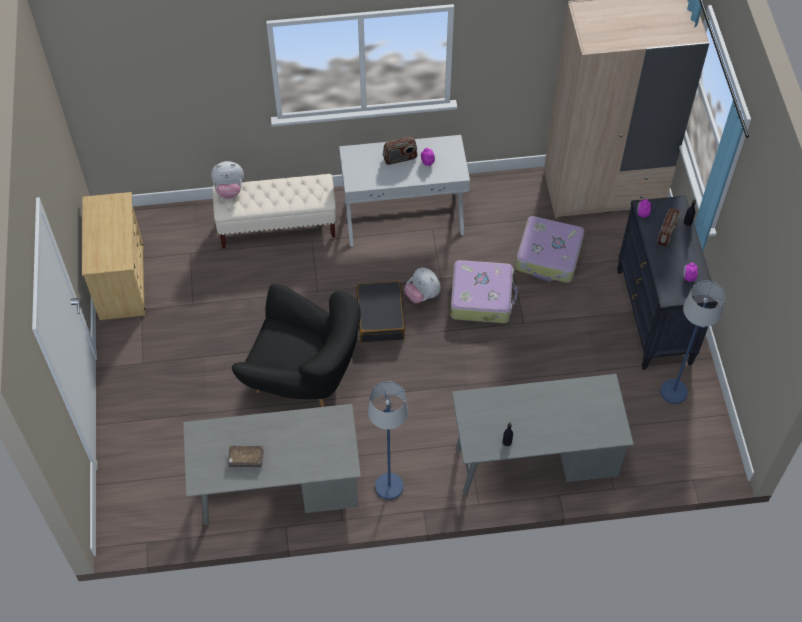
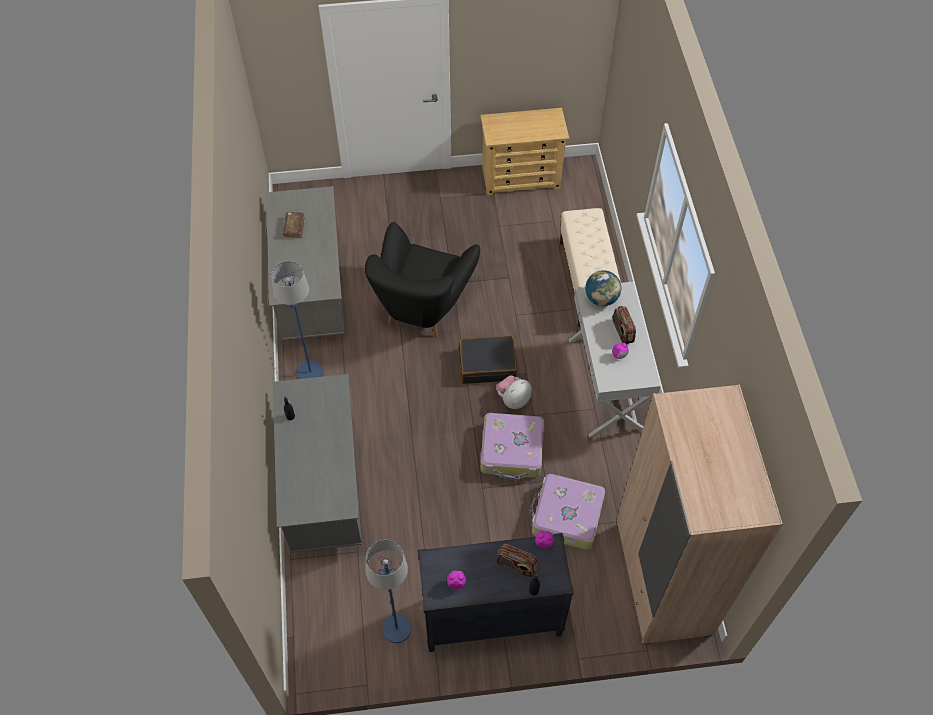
camera: 90 degrees right, 0 degrees up
plush toy [211,161,244,199] -> none
none -> globe [585,270,621,306]

